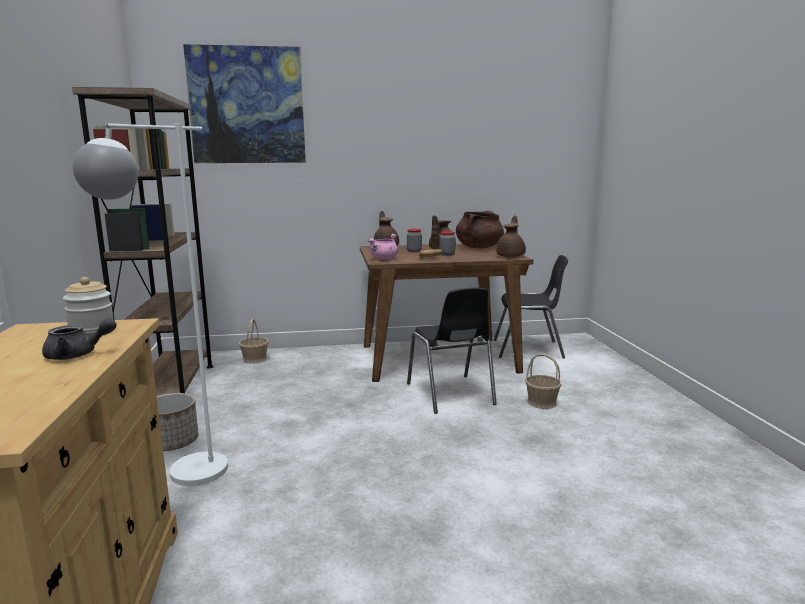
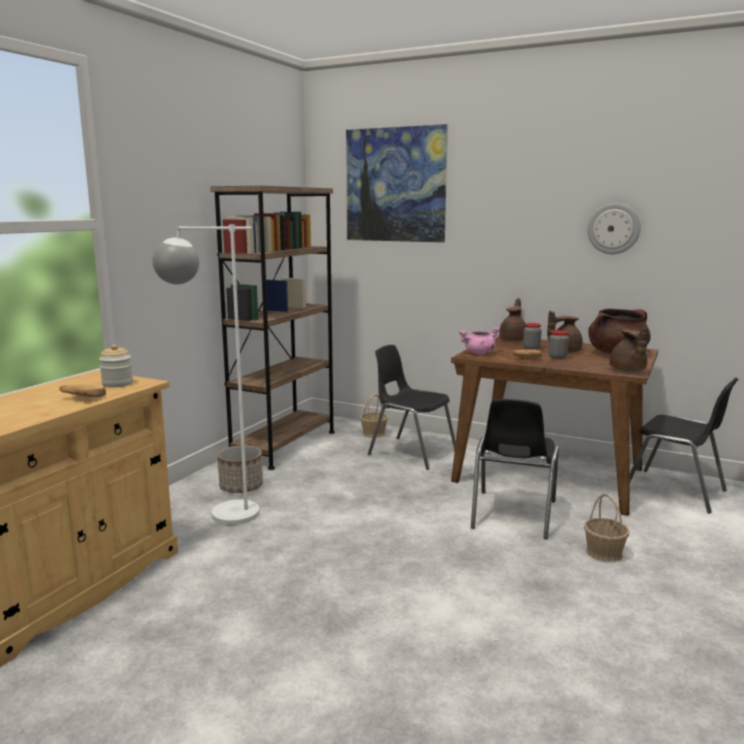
camera: 35 degrees right, 0 degrees up
grey teapot [42,318,117,360] -> bread [59,385,106,397]
brown teapot [496,215,526,257] -> brown teapot turned 120 degrees clockwise [609,327,648,371]
none -> black chair [368,345,456,470]
none -> wall clock [587,203,641,254]

